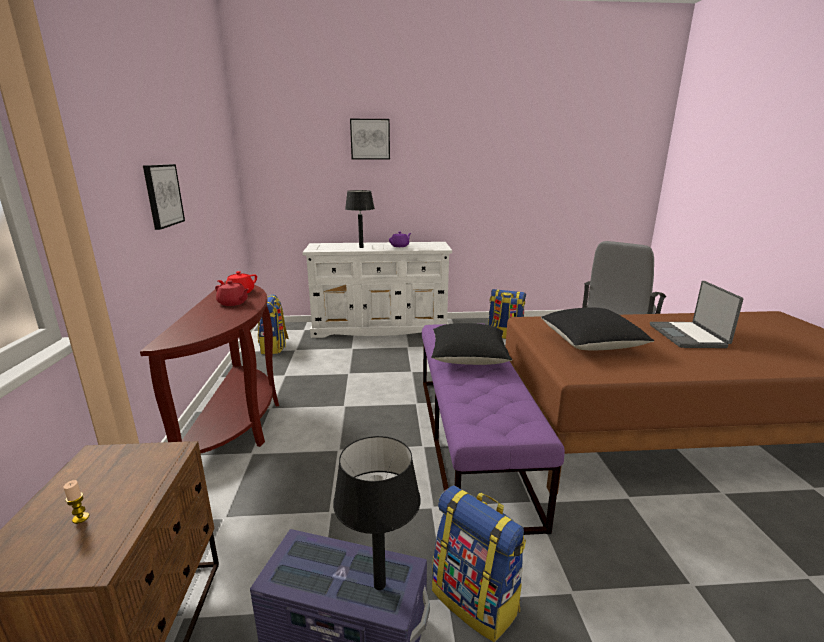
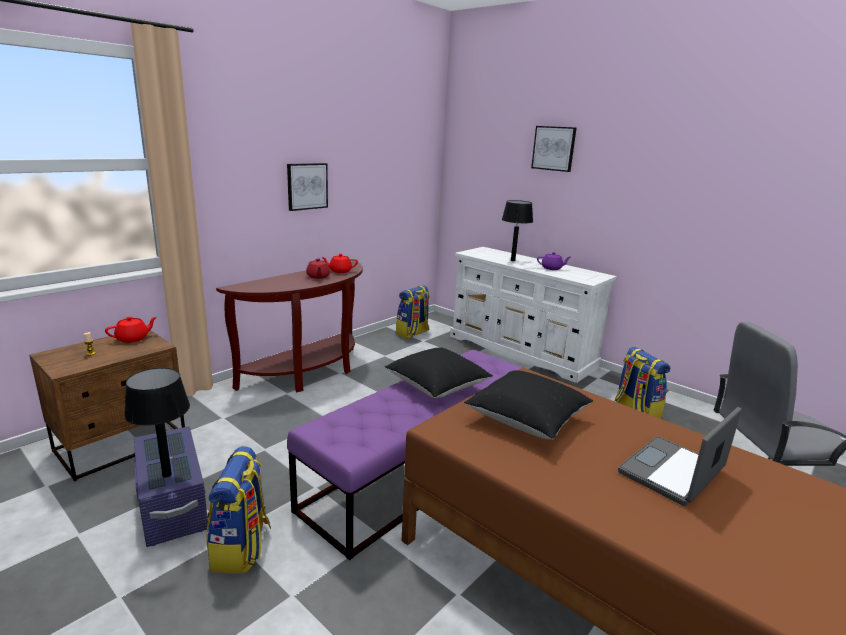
camera: 45 degrees right, 0 degrees up
none -> red teapot [105,316,157,343]

